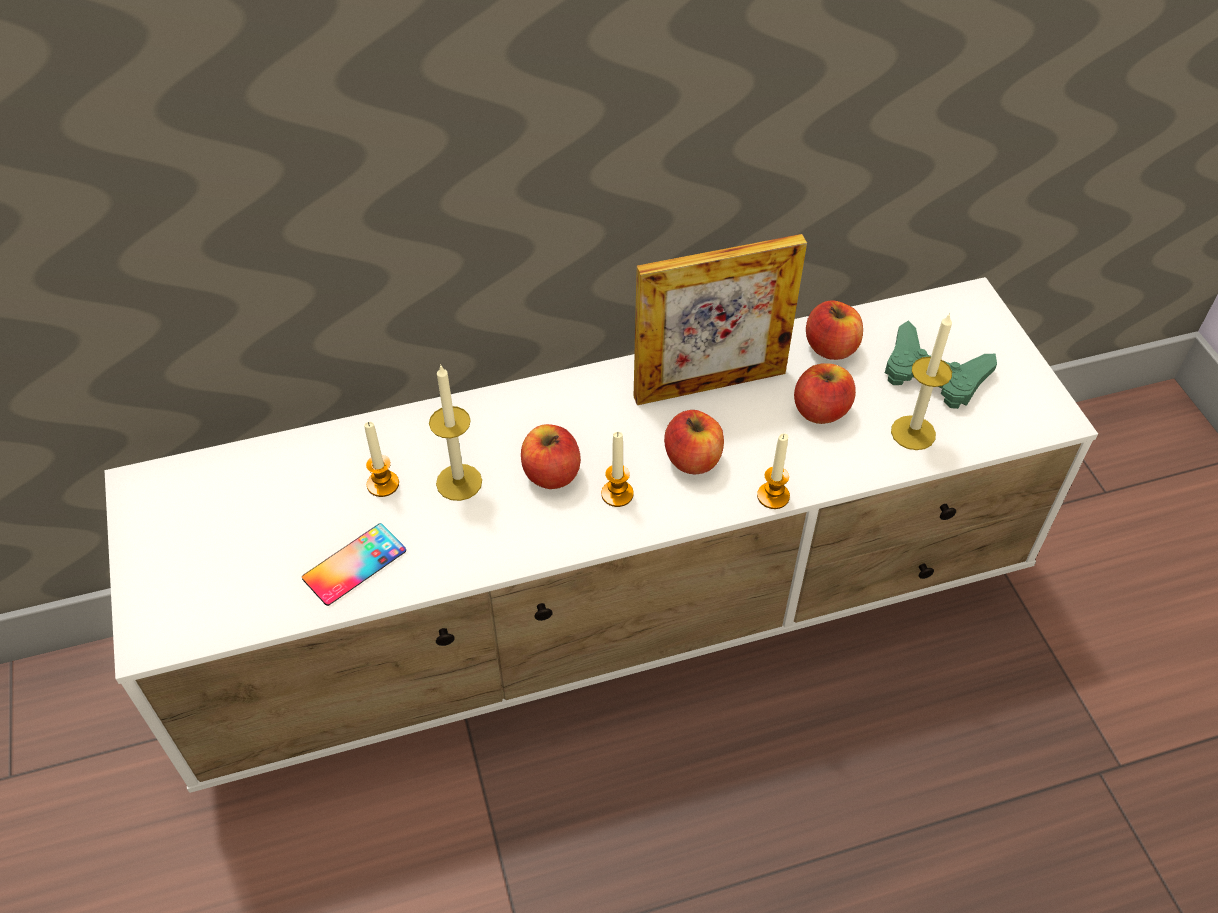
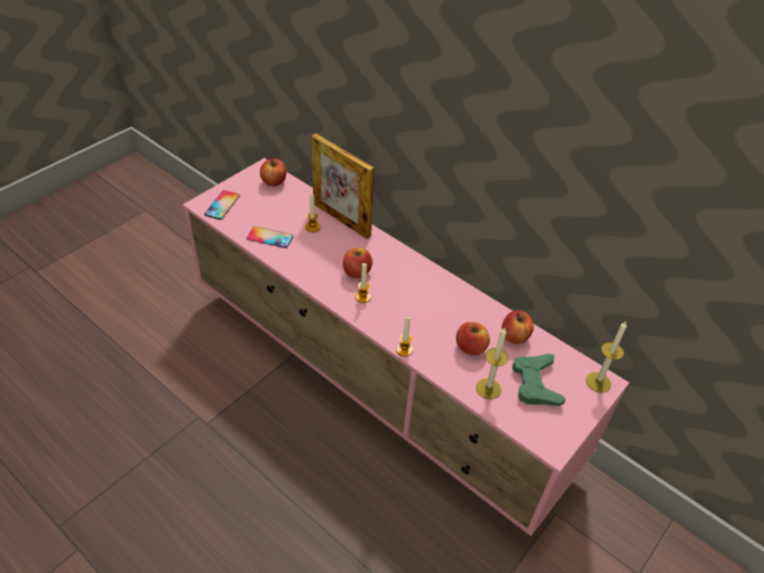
camera: 55 degrees right, 5 degrees down
white tv stand [105,277,1098,793] -> pink tv stand [183,158,629,536]
candle [429,364,482,501] -> candle moved to [586,321,627,393]
picture frame [634,234,807,405] -> picture frame moved to [311,133,374,239]
apple [664,410,724,474] -> apple moved to [260,158,286,186]
none -> phone [204,190,240,220]

